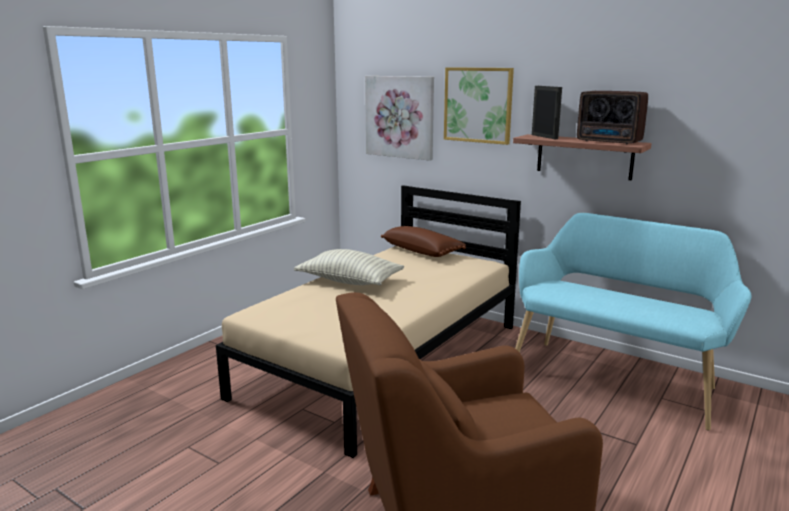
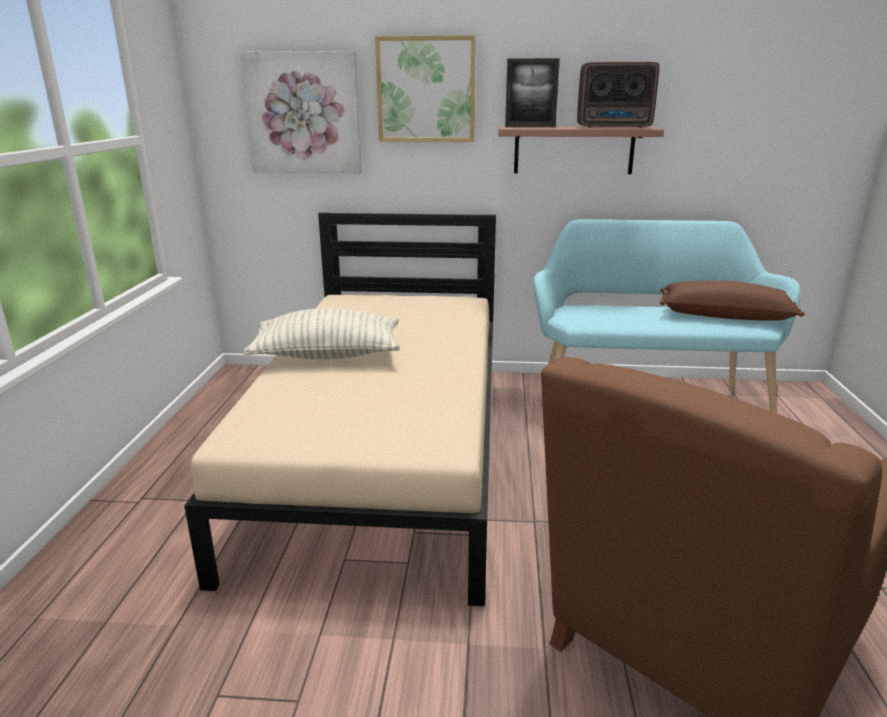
camera: 30 degrees left, 5 degrees up
brown pillow [381,226,466,257] -> brown pillow moved to [660,280,804,321]
picture frame [532,86,562,139] -> picture frame turned 150 degrees clockwise [505,58,560,127]

